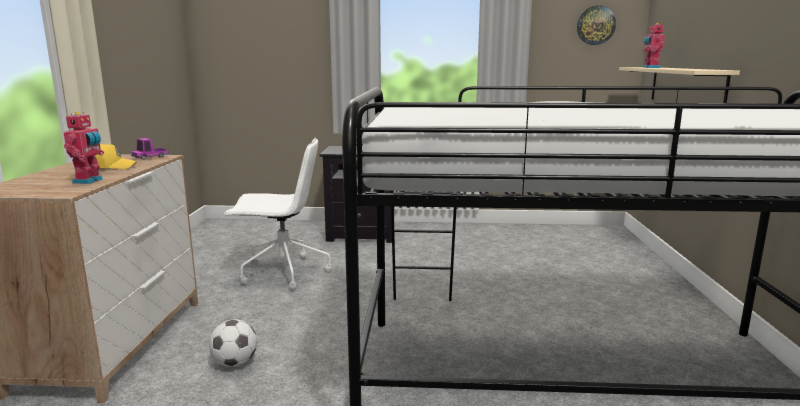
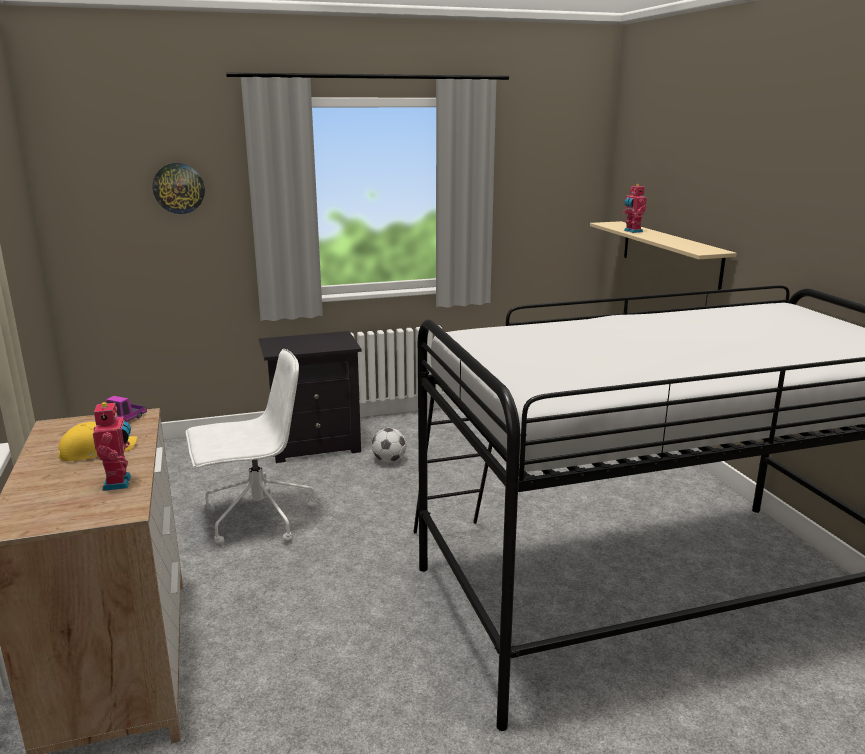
camera: 20 degrees left, 5 degrees up
football [209,319,257,367] -> football moved to [371,428,406,463]
wall clock [577,5,616,45] -> wall clock moved to [153,163,205,214]

